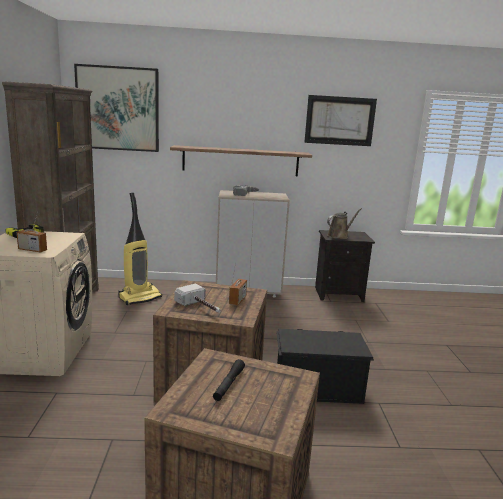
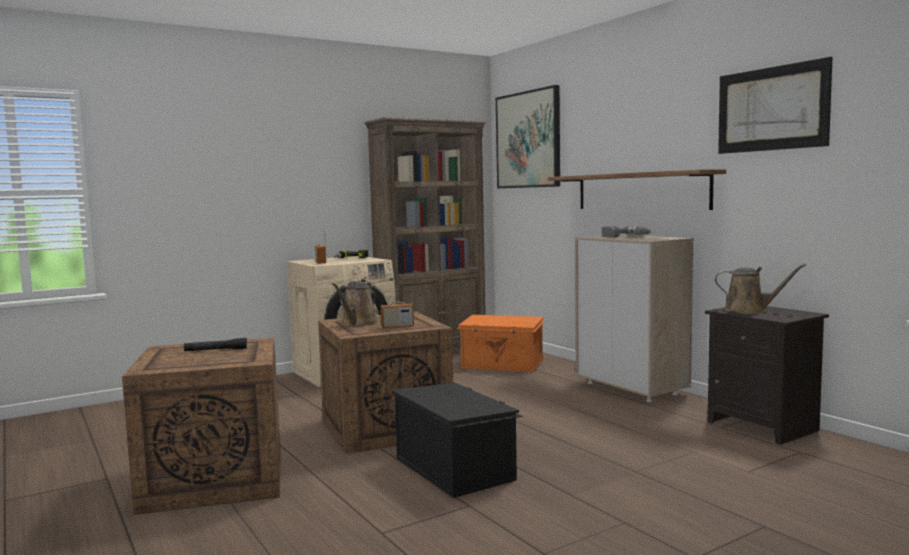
camera: 60 degrees right, 10 degrees down
vacuum cleaner [118,193,162,305] -> orange storage box [457,315,545,372]
hammer [174,283,221,313] -> brown watering can [332,281,378,327]

